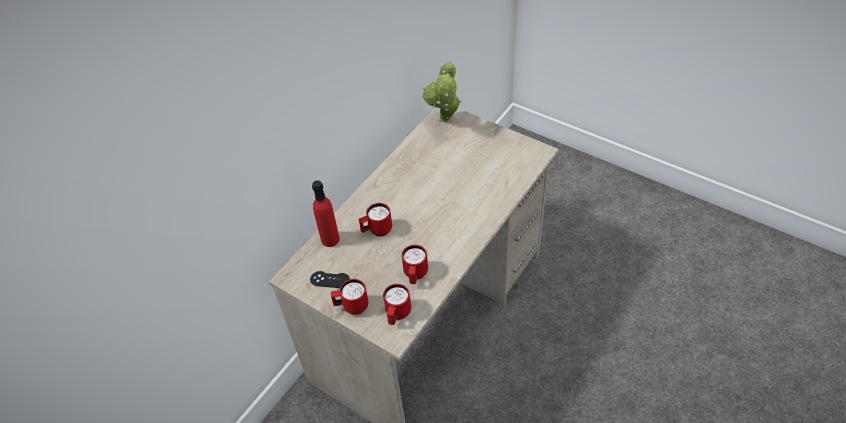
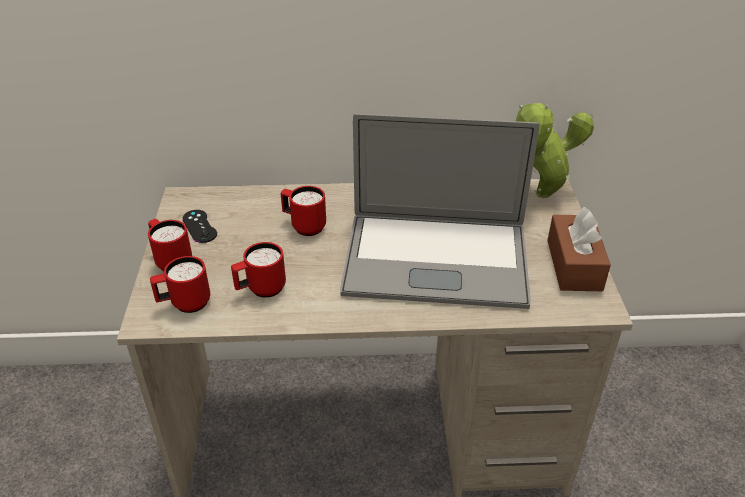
camera: 50 degrees right, 10 degrees down
red bottle [312,180,340,247] -> none
none -> laptop [340,113,539,309]
none -> brown tissue box [547,207,611,291]

